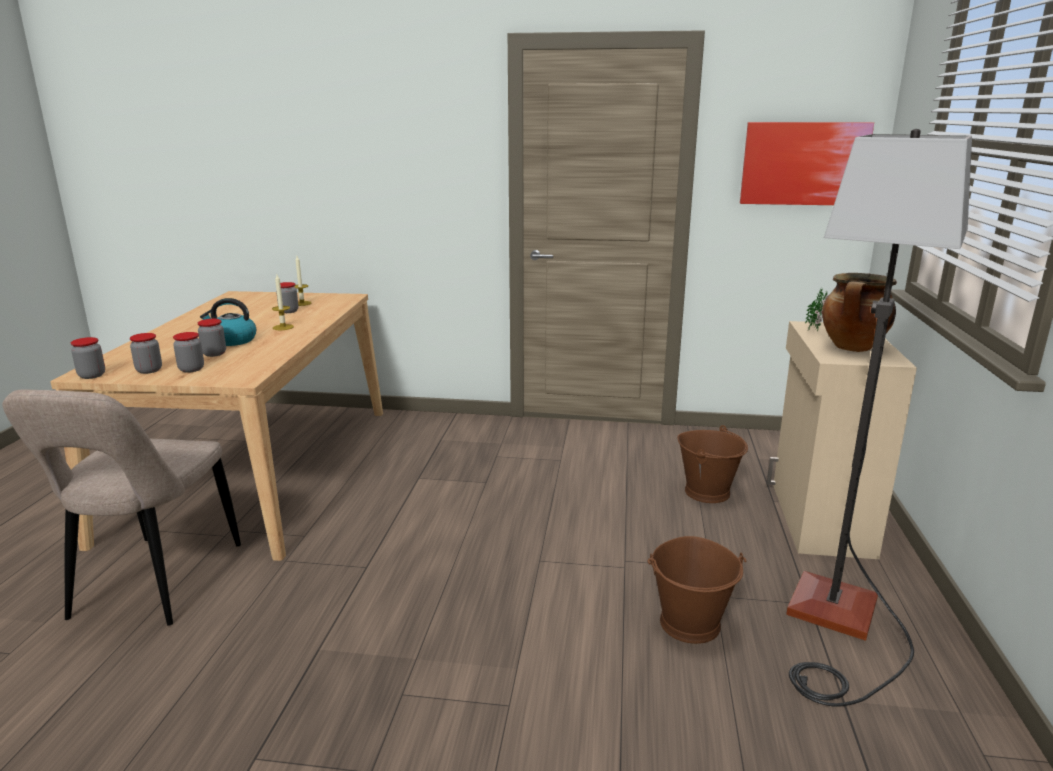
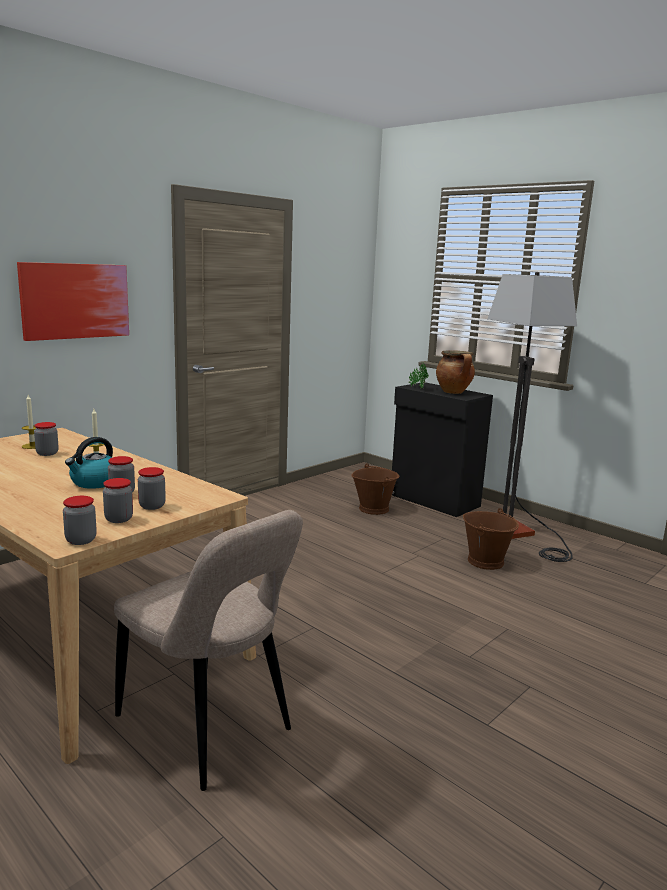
camera: 55 degrees left, 5 degrees down
picture [740,122,874,205] -> picture moved to [17,262,129,341]
beige cabinet [767,321,917,559] -> black cabinet [392,382,493,517]

